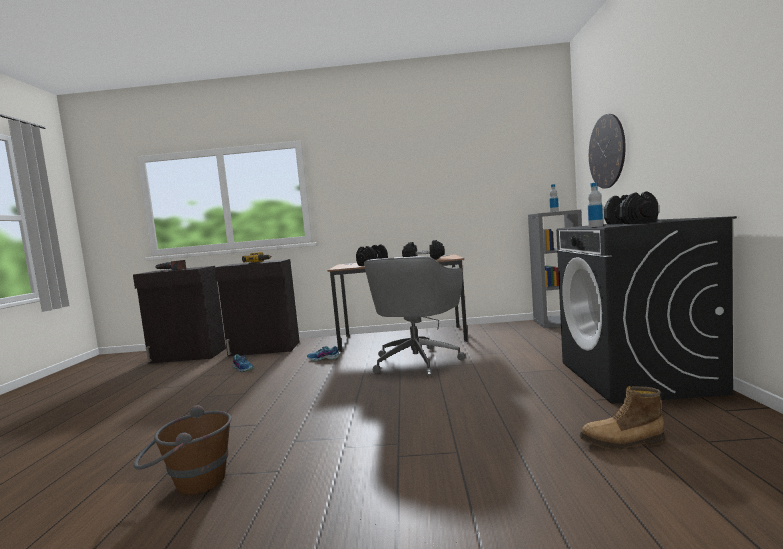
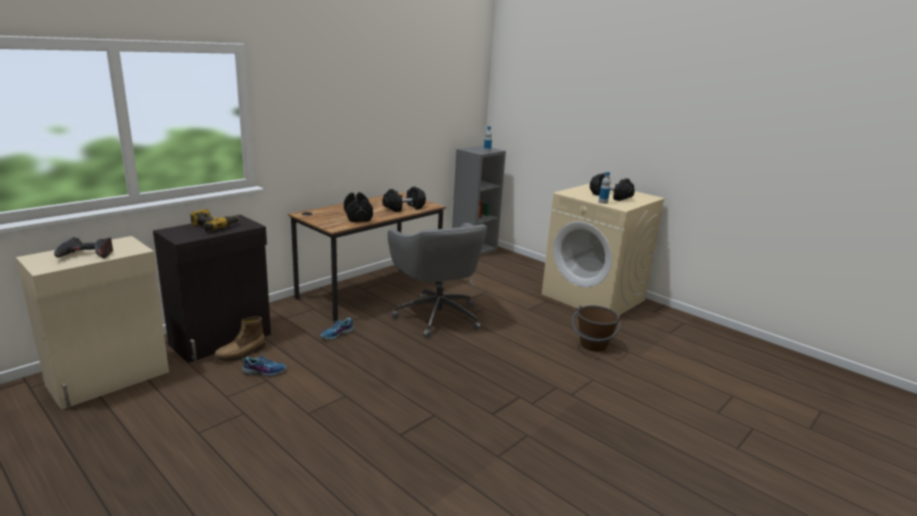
camera: 50 degrees left, 15 degrees up
black cabinet [133,266,226,364] -> beige cabinet [16,236,169,409]
brown bucket [134,405,232,495] -> brown bucket moved to [572,305,621,351]
black washing machine [556,216,737,404] -> beige washing machine [542,183,665,315]
boot [580,386,665,450] -> boot moved to [214,316,265,362]
wall clock [589,114,626,188] -> none

